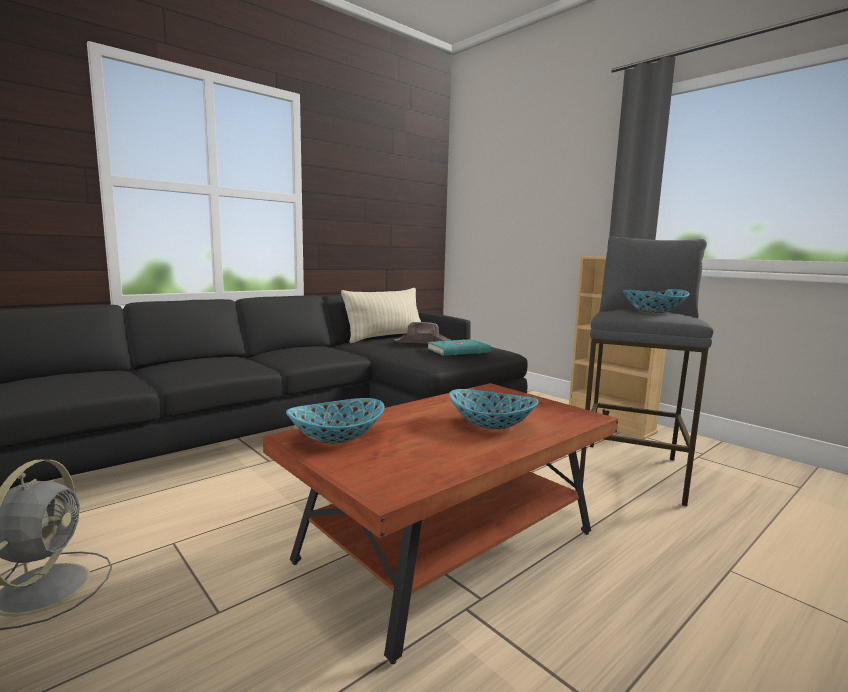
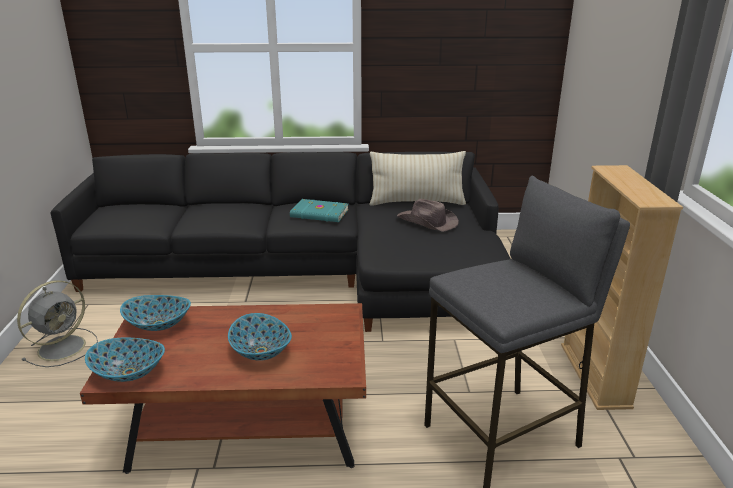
camera: 40 degrees right, 15 degrees up
turquoise book [427,339,492,356] -> turquoise book moved to [290,199,349,222]
bowl [623,289,690,313] -> bowl moved to [85,337,165,382]

